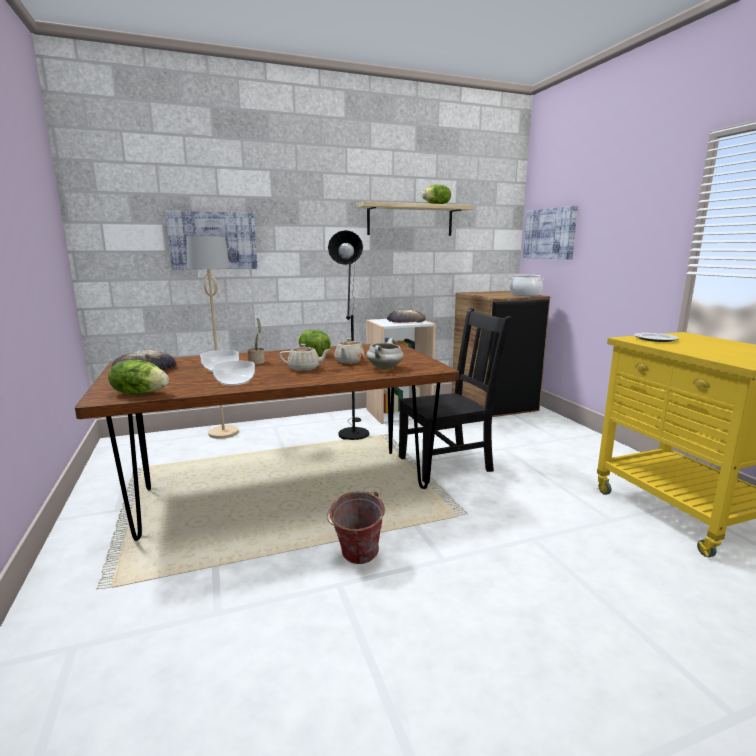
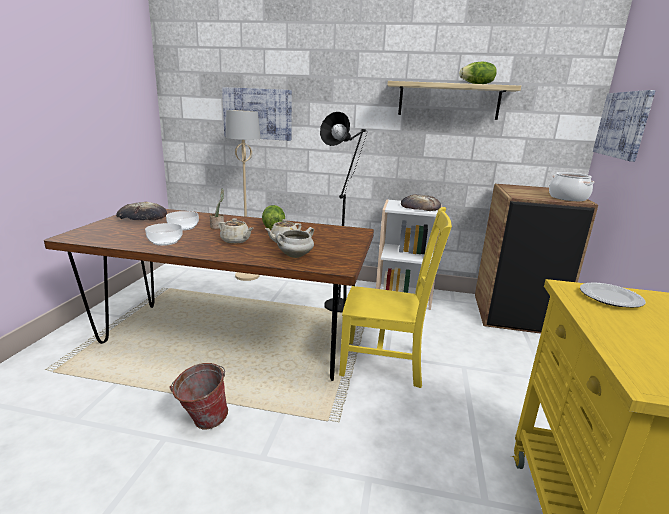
camera: 30 degrees right, 5 degrees up
lettuce [108,360,169,395] -> none
black chair [399,308,511,483] -> yellow chair [339,207,452,388]

